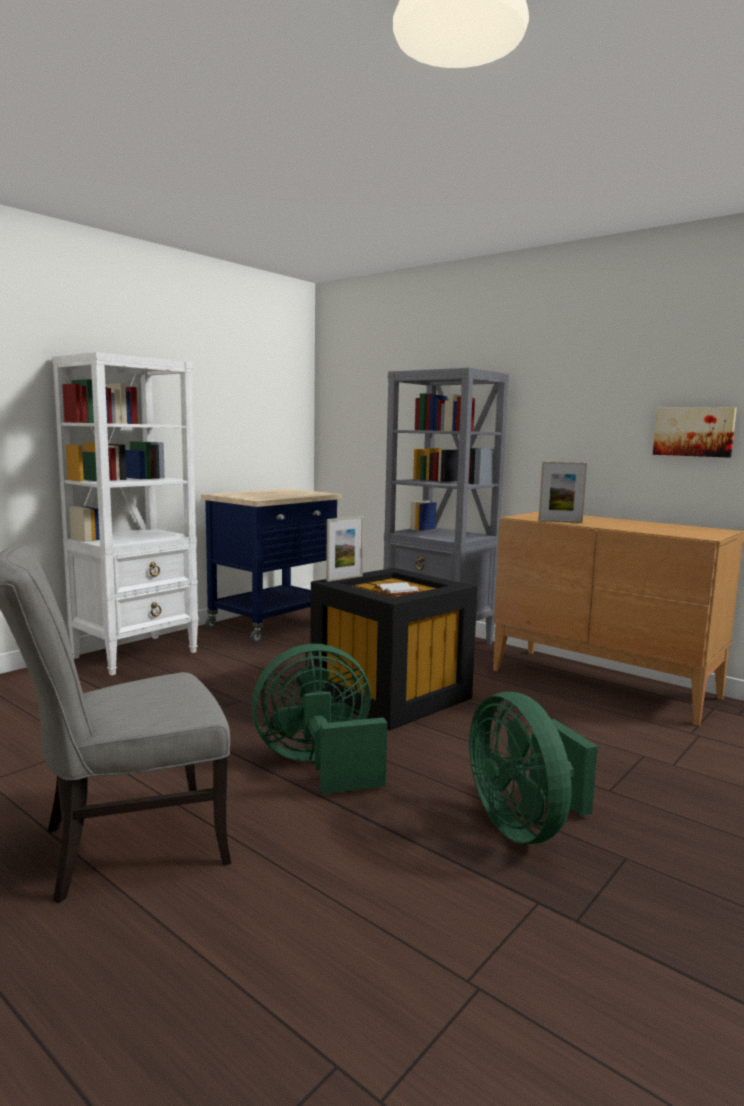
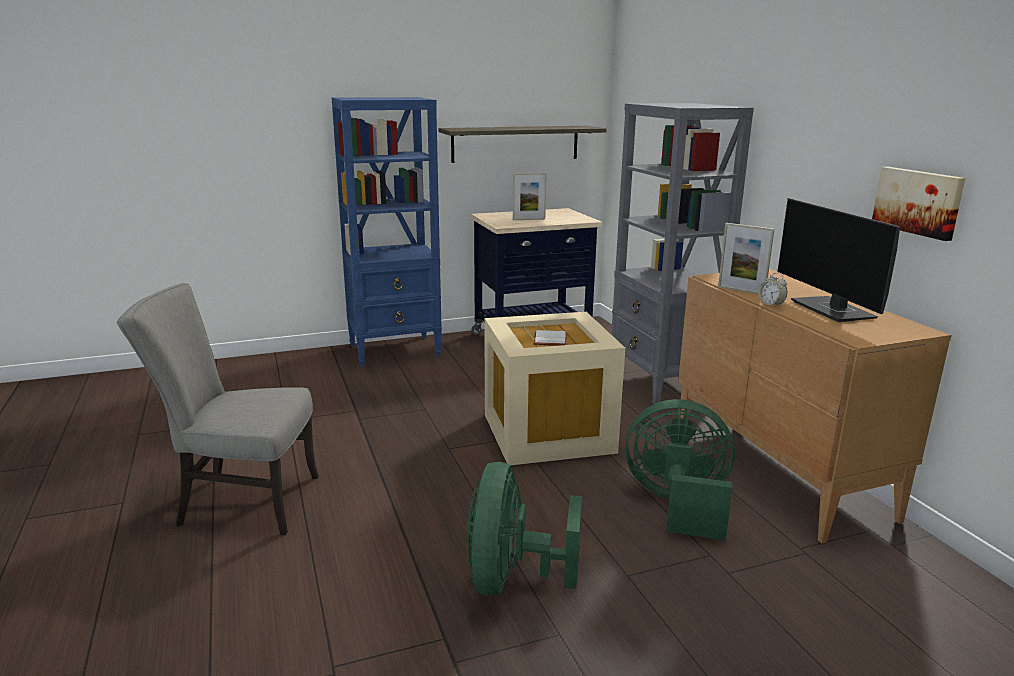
camera: 30 degrees right, 10 degrees up
white bookcase [53,352,199,675] -> blue bookcase [332,97,442,366]
green fan [252,644,387,794] -> green fan moved to [625,399,735,540]
black storage box [310,568,478,730] -> beige storage box [485,312,625,465]
picture frame [326,516,364,582] -> picture frame moved to [513,173,547,220]
none -> shelf [438,126,607,163]
none -> alarm clock [759,273,787,308]
none -> monitor [777,198,900,322]

